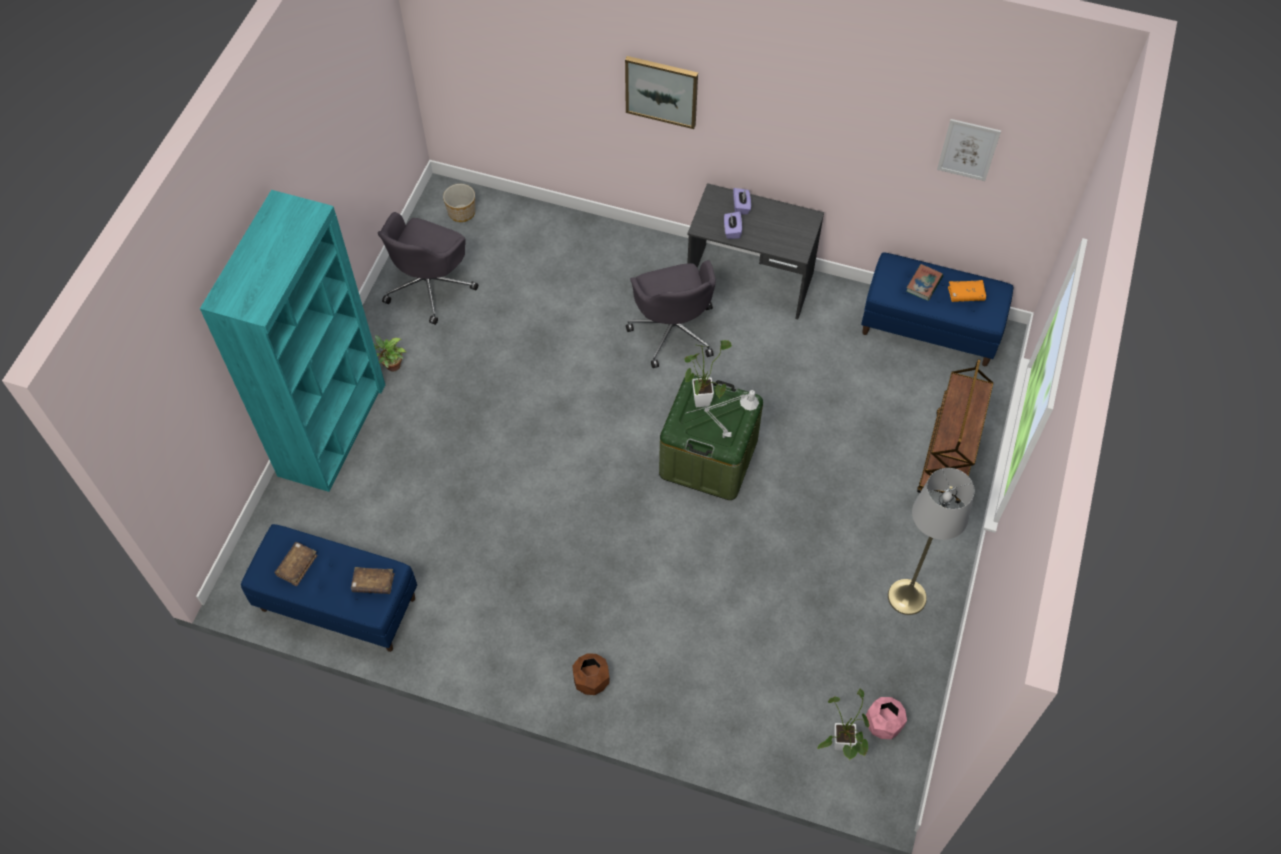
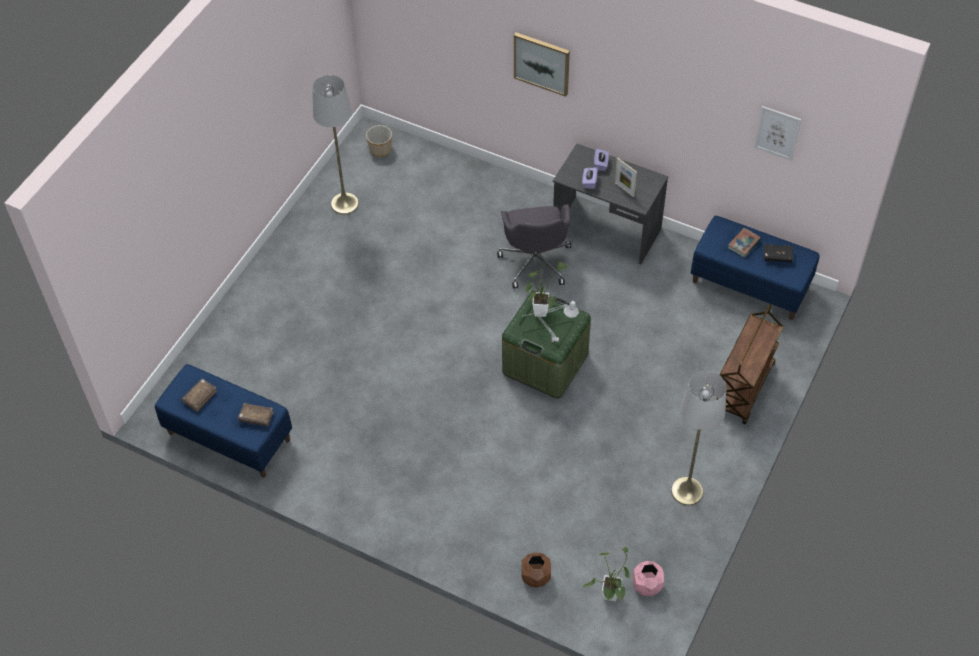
camera: 10 degrees right, 5 degrees down
turquoise bookcase [200,190,385,492] -> none
potted plant [373,335,407,372] -> none
grey office chair [378,212,478,325] -> grey floor lamp [312,75,359,215]
brown planter [572,653,610,695] -> brown planter moved to [522,552,551,588]
orange book [948,280,986,302] -> black book [764,244,793,263]
none -> picture frame [615,158,637,197]

